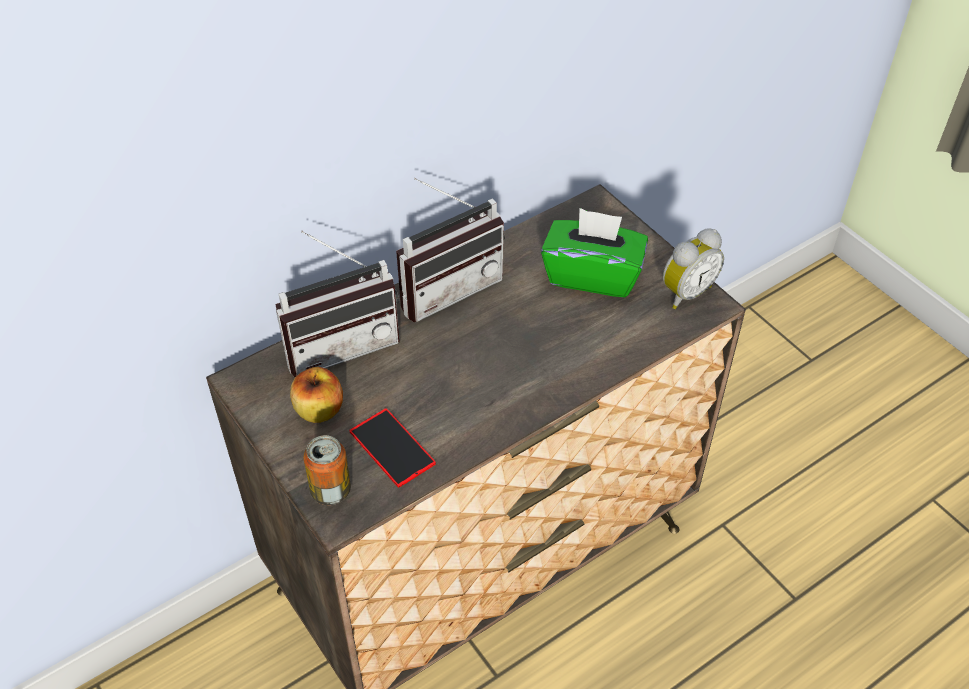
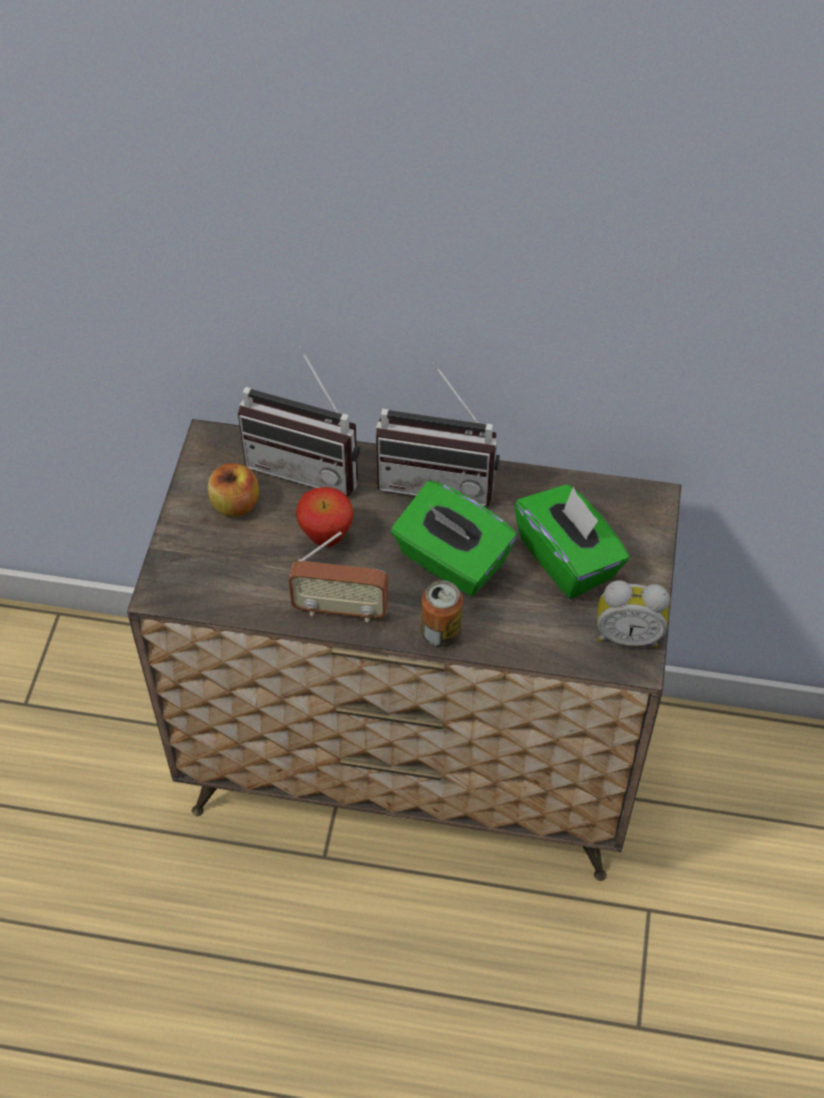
camera: 45 degrees right, 5 degrees up
can [304,435,351,505] -> can moved to [421,580,463,647]
phone [350,408,436,487] -> none
none -> radio [288,532,388,623]
none -> apple [296,487,354,547]
none -> green tissue box [391,481,517,596]

